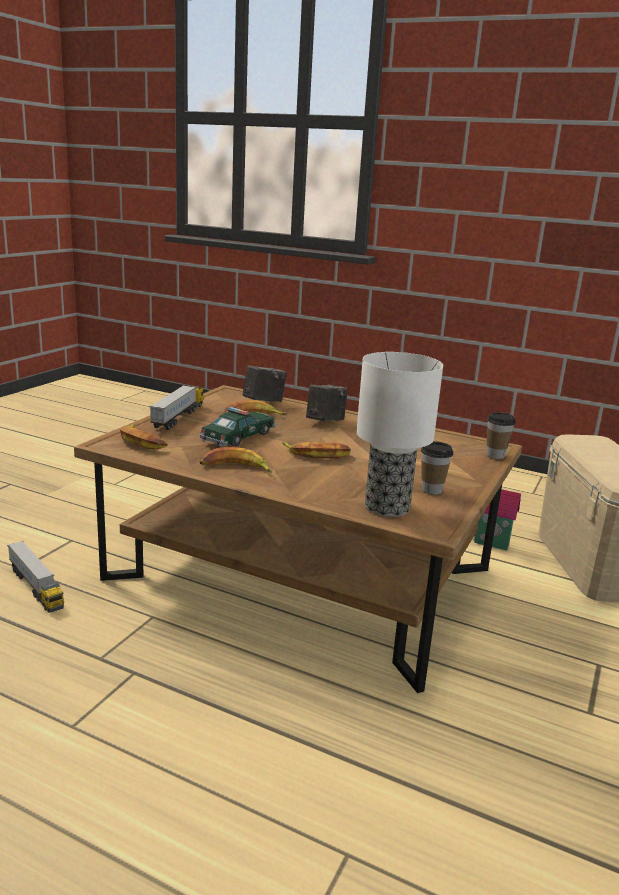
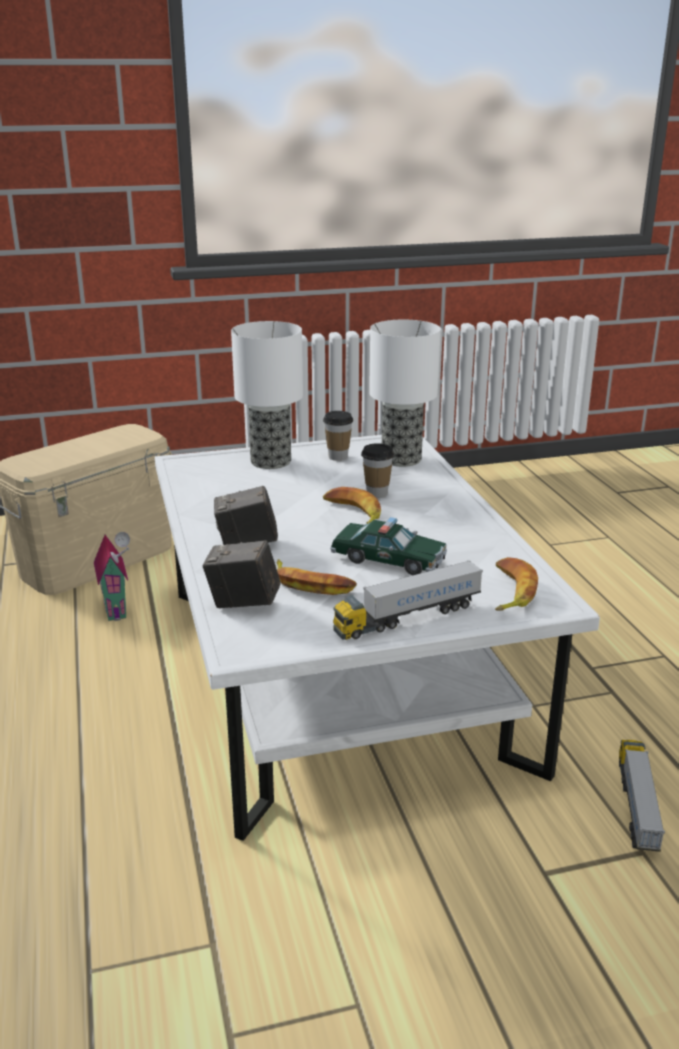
camera: 130 degrees left, 5 degrees up
brown coffee table [74,385,522,693] -> white coffee table [155,435,600,841]
toy car [199,407,276,447] -> toy car turned 150 degrees counterclockwise [330,517,447,575]
banana [200,447,272,473] -> none
cup [487,412,516,459] -> cup moved to [361,443,394,498]
none -> table lamp [231,321,303,469]

